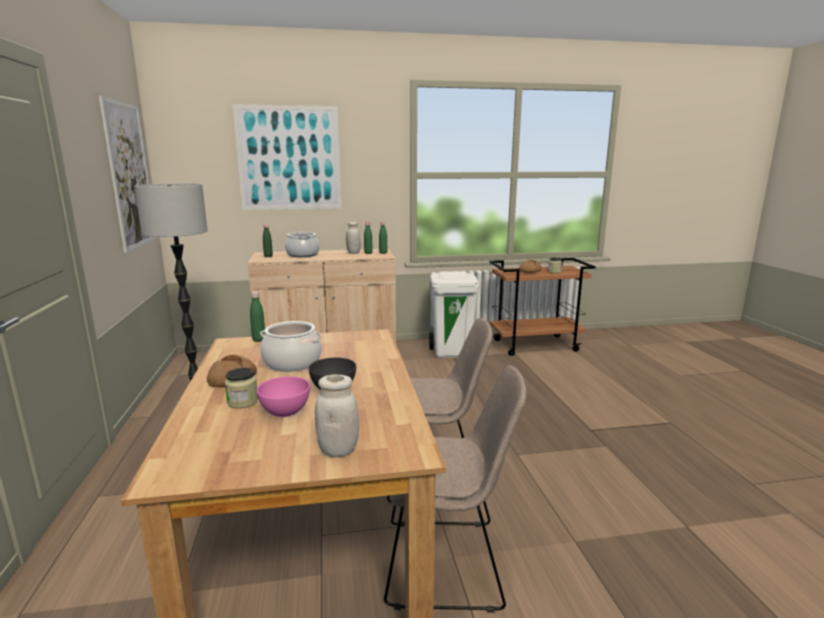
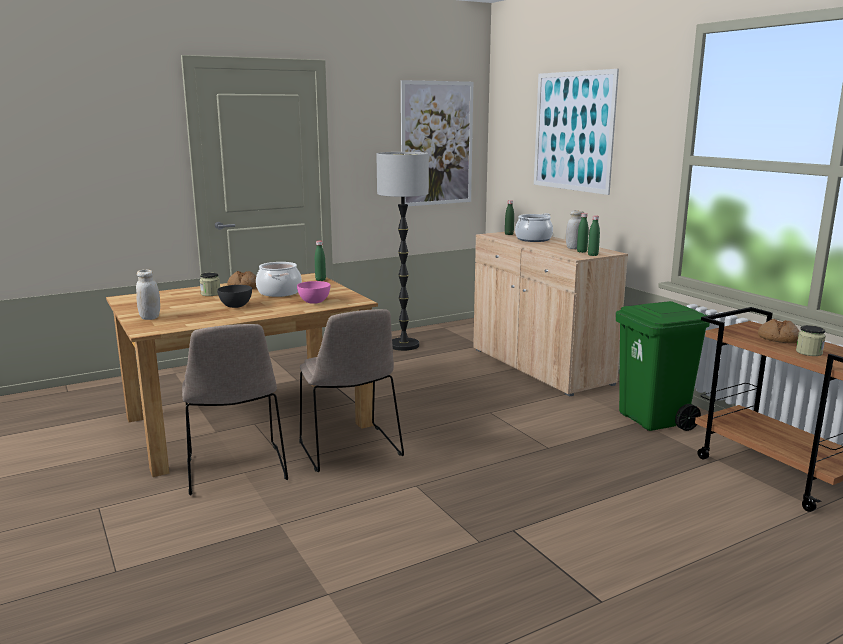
camera: 70 degrees right, 0 degrees up
pink bowl [257,376,310,417] -> pink bowl moved to [297,281,330,304]
white trash can [429,272,479,358] -> green trash can [616,301,710,431]

